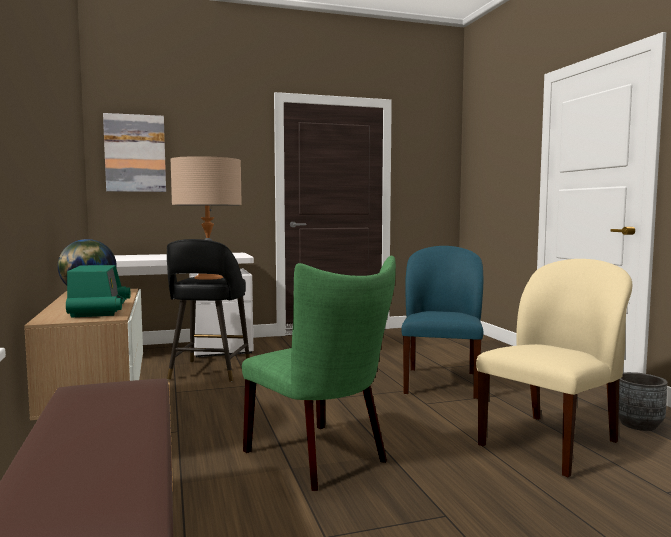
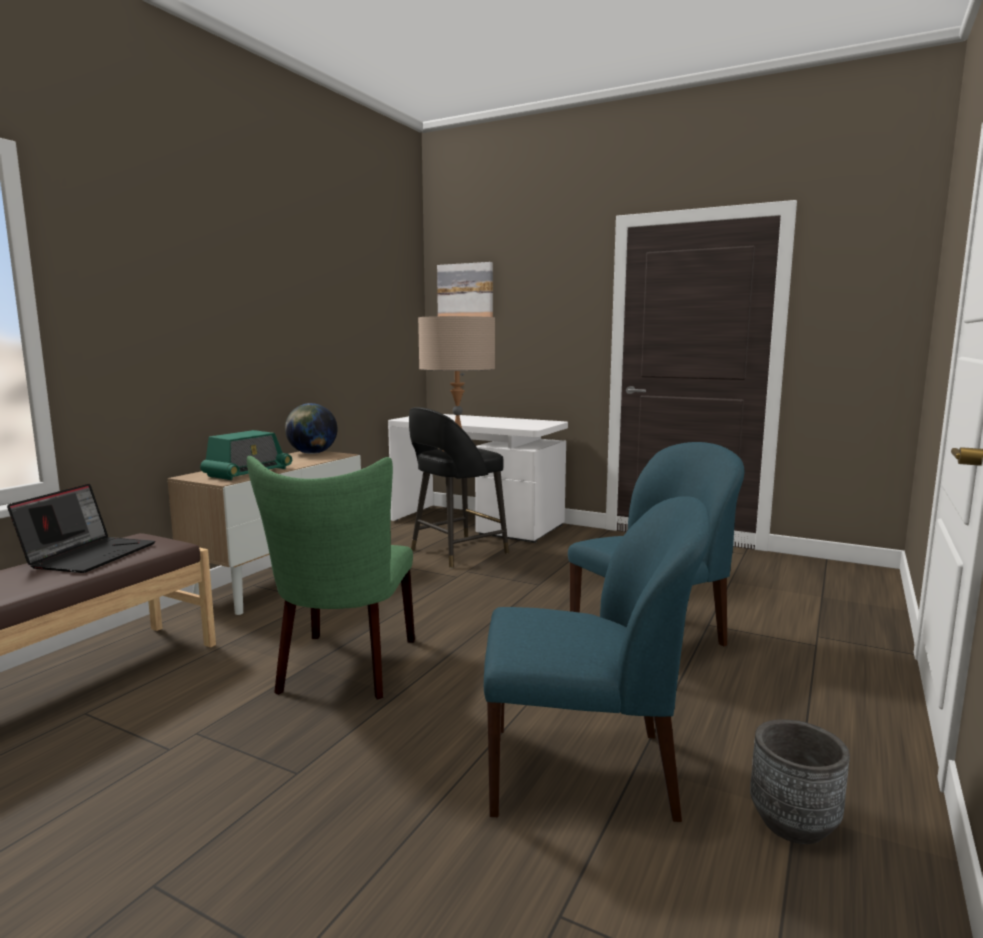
camera: 45 degrees right, 5 degrees up
beige chair [476,259,632,477] -> blue chair [484,496,710,822]
none -> laptop [7,484,155,573]

